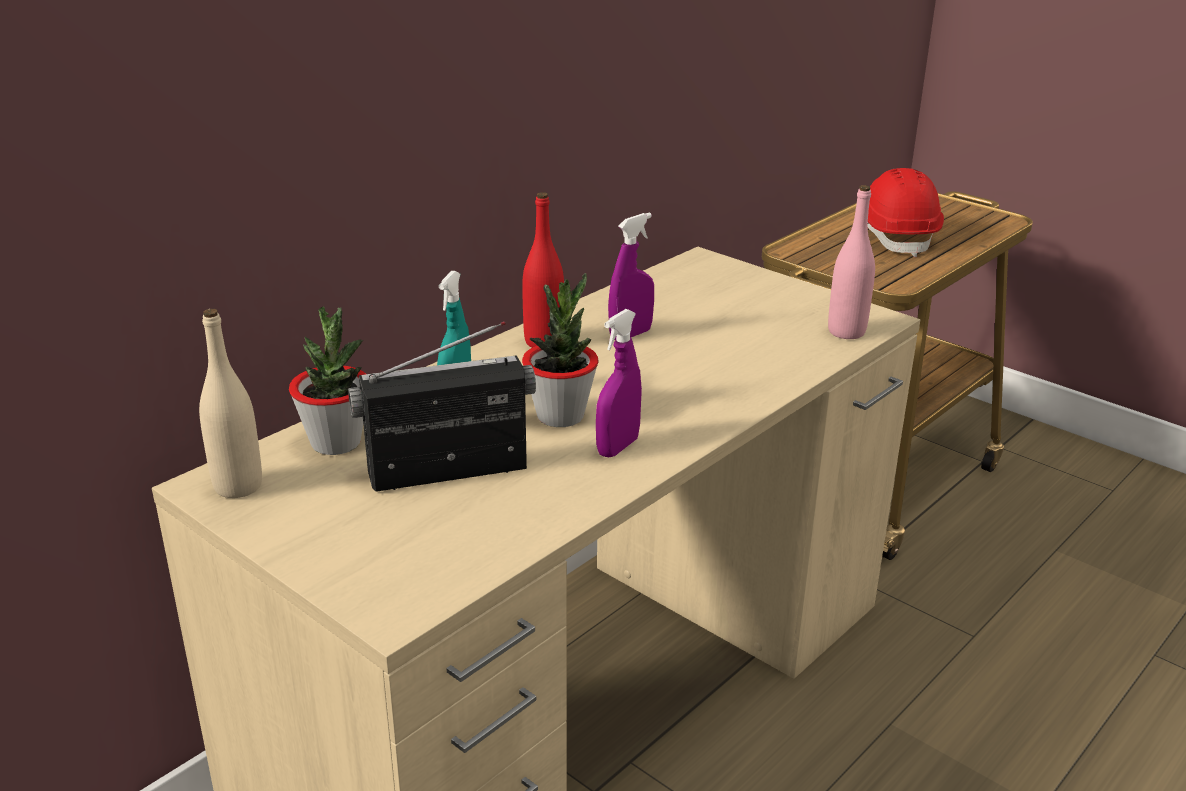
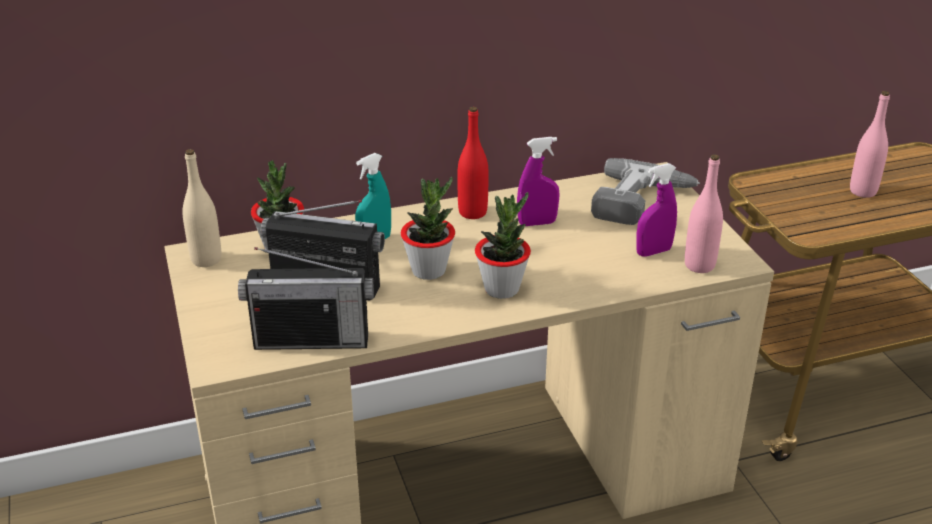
camera: 30 degrees right, 5 degrees up
purple spray bottle [596,309,642,457] -> purple spray bottle moved to [636,163,677,257]
red hard hat [868,168,944,257] -> pink bottle [850,91,890,198]
none -> radio [238,247,374,350]
none -> potted plant [475,192,531,299]
none -> power drill [591,158,700,225]

